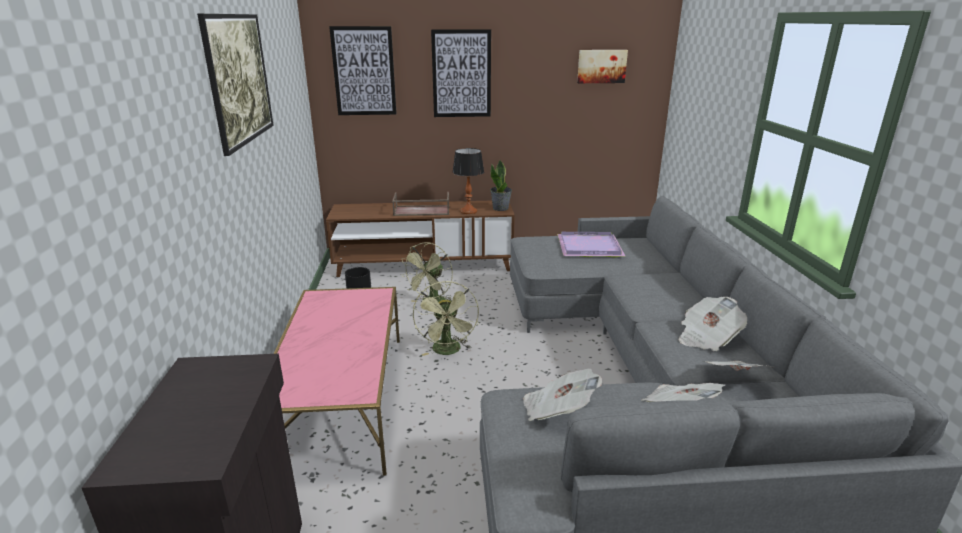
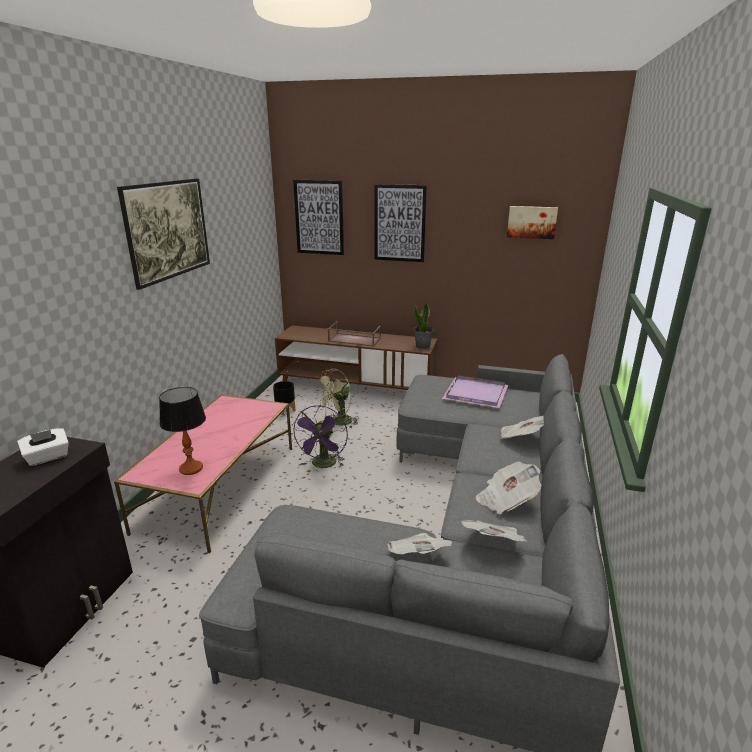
camera: 20 degrees right, 0 degrees up
green fan [413,281,479,356] -> purple fan [292,405,348,468]
table lamp [452,148,484,214] -> table lamp moved to [159,387,206,475]
newspaper [523,369,602,421] -> newspaper moved to [500,416,544,439]
none -> white tissue box [17,428,69,466]

